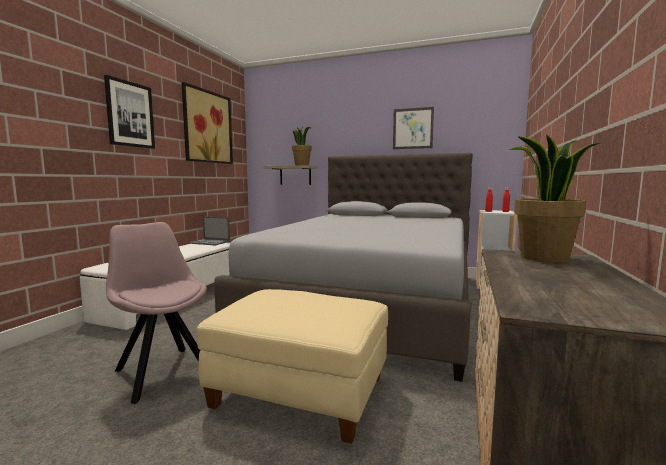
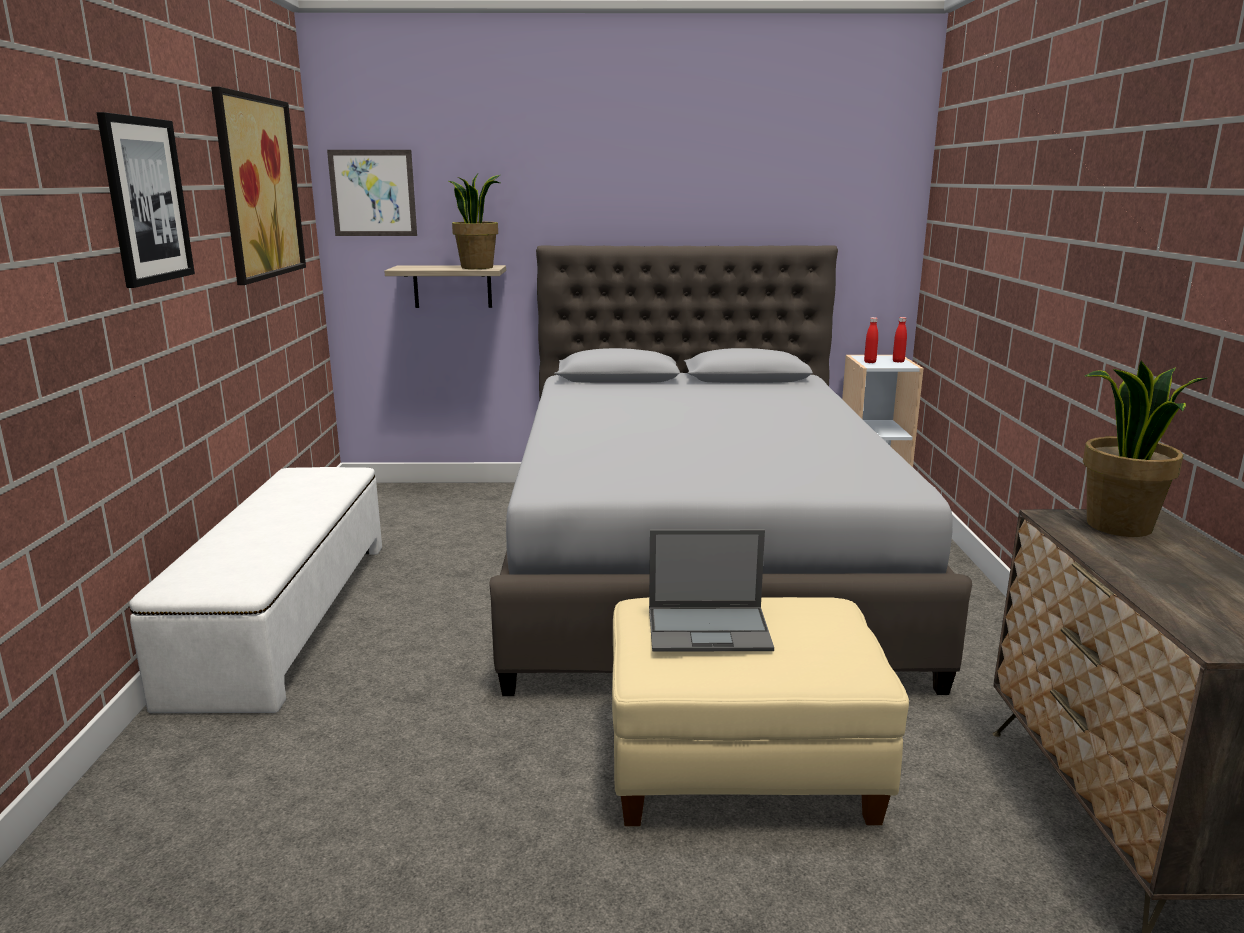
camera: 20 degrees left, 10 degrees up
pink chair [106,222,207,404] -> none
laptop [188,217,230,245] -> laptop moved to [649,529,774,652]
picture [393,107,434,149] -> picture moved to [327,150,417,236]

